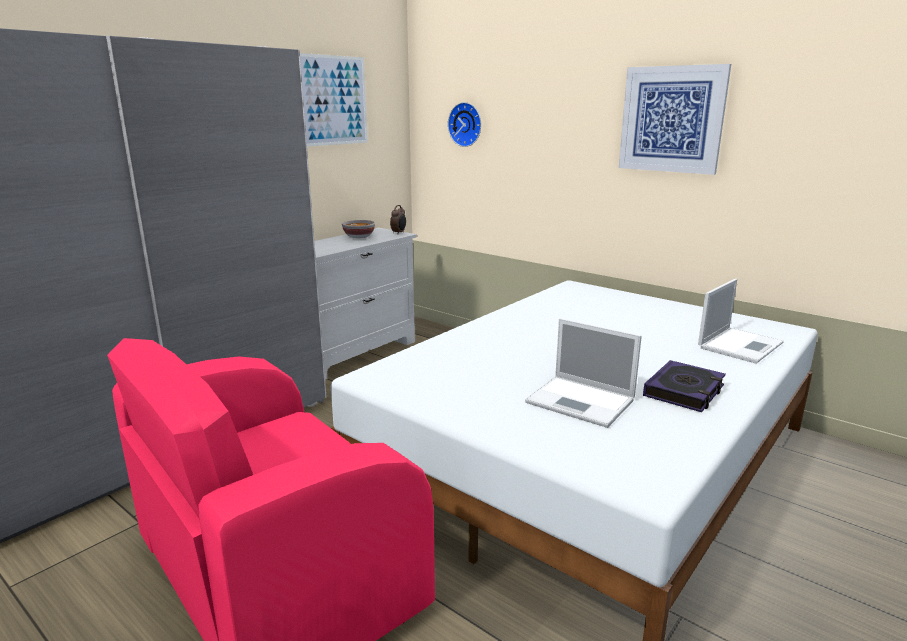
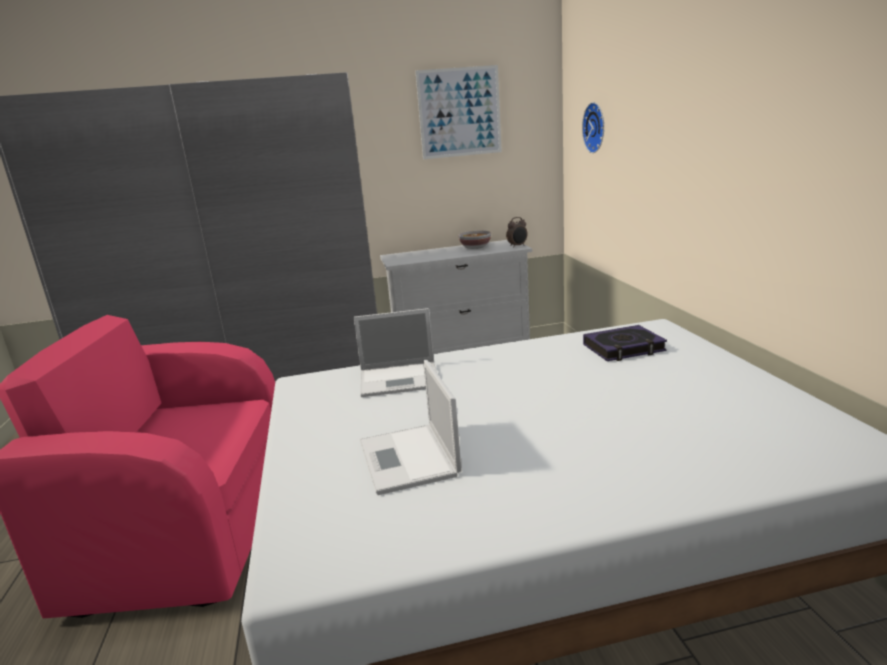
camera: 40 degrees right, 0 degrees up
picture [619,64,731,175] -> none
book [643,360,726,412] -> book moved to [583,325,667,361]
laptop [698,279,784,364] -> laptop moved to [354,308,437,397]

